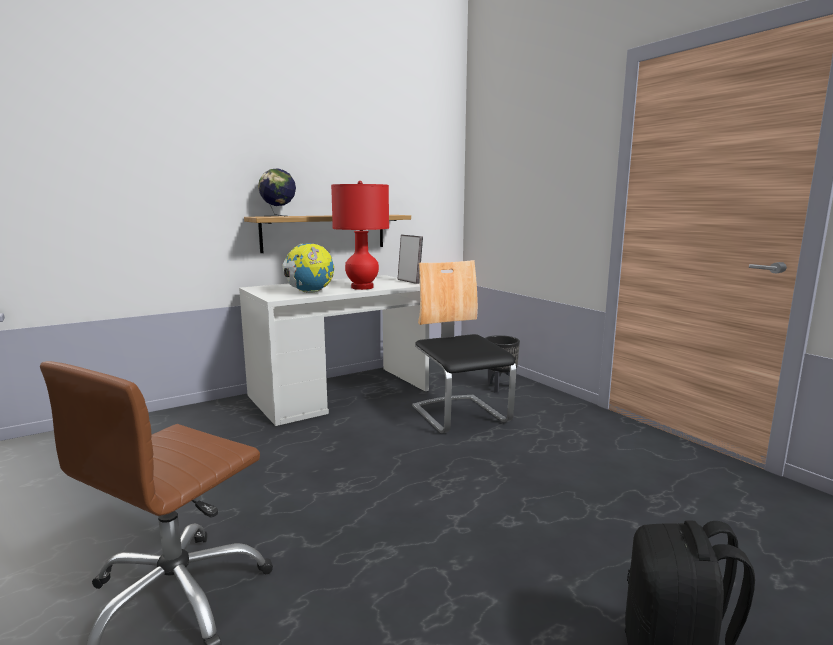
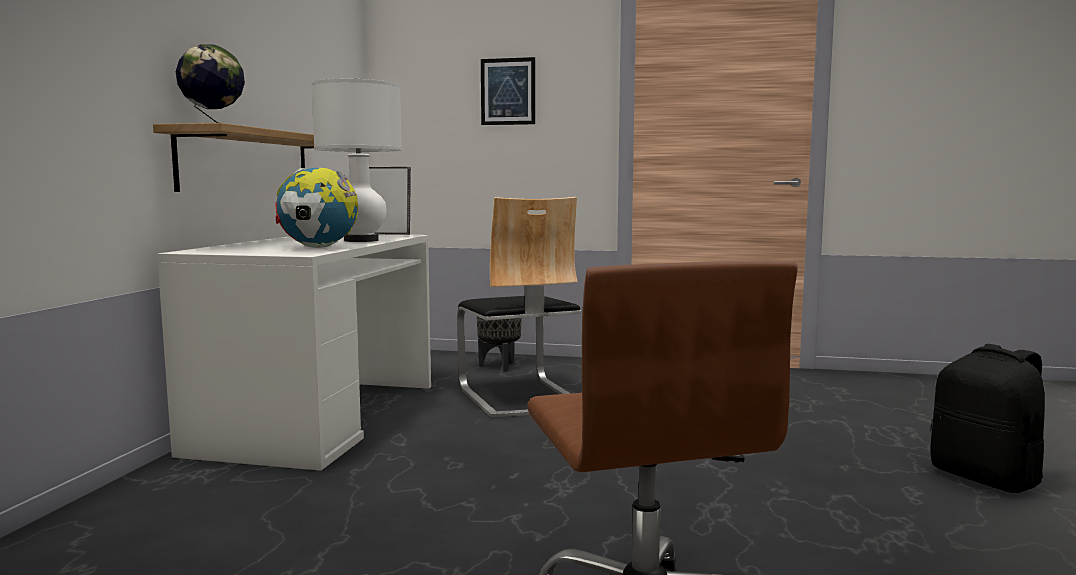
camera: 45 degrees left, 5 degrees down
red table lamp [331,181,389,290] -> white table lamp [312,78,402,242]
chair [412,260,516,433] -> chair turned 135 degrees counterclockwise [457,197,581,417]
none -> picture [481,57,535,125]

